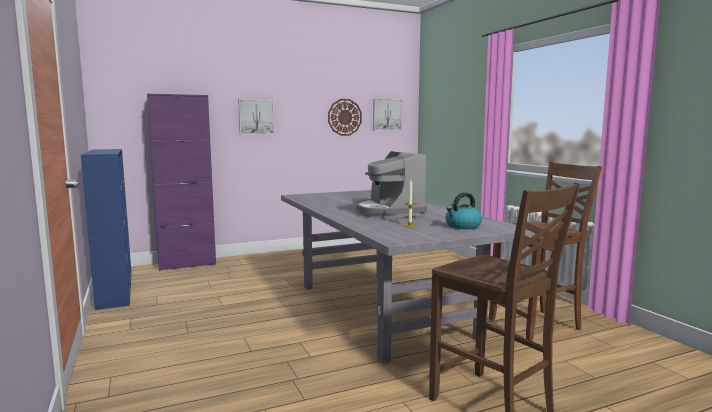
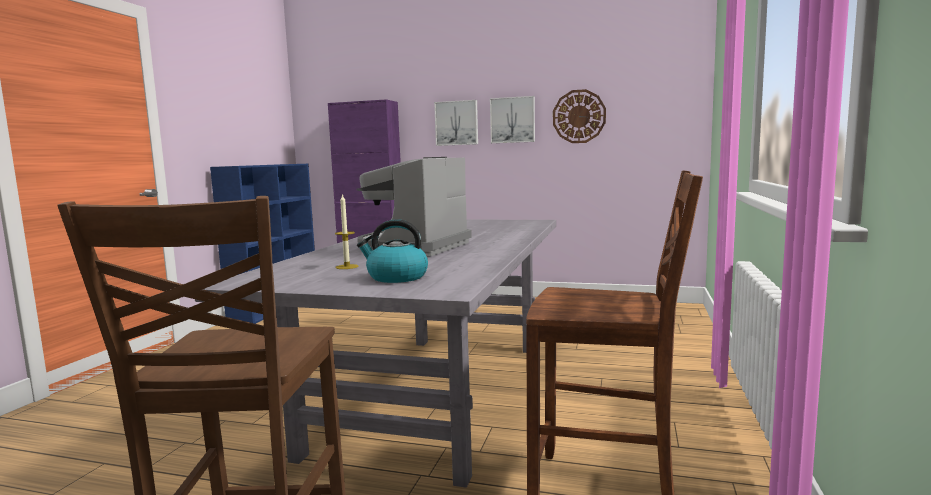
camera: 40 degrees right, 0 degrees up
picture [373,99,402,130] -> picture moved to [490,96,535,143]

